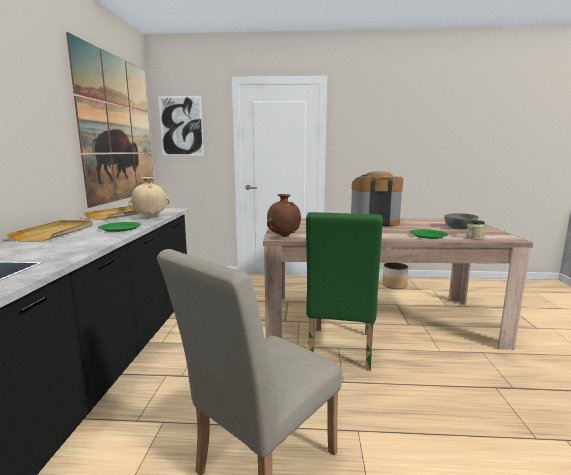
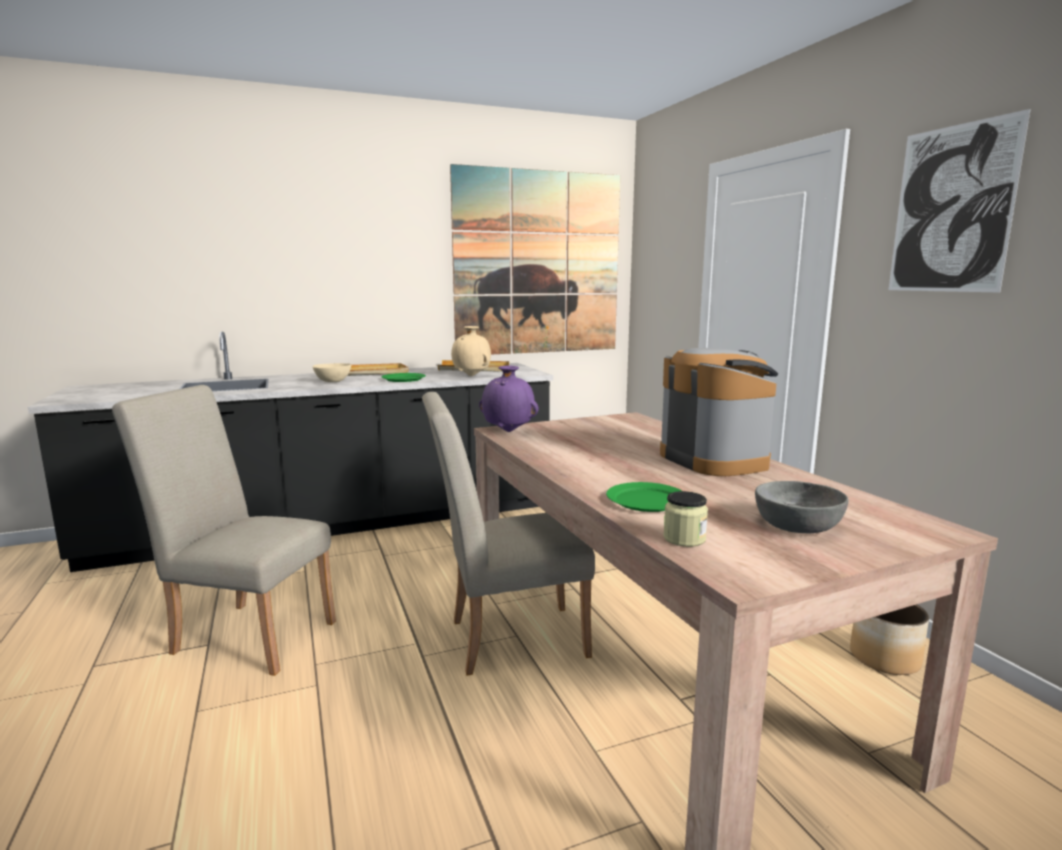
camera: 65 degrees right, 0 degrees up
picture [158,96,204,155] -> picture moved to [888,109,1031,293]
brown vase [267,194,301,237] -> purple vase [479,365,538,432]
green chair [306,212,383,371] -> beige chair [422,392,595,676]
none -> beige bowl [313,363,351,382]

